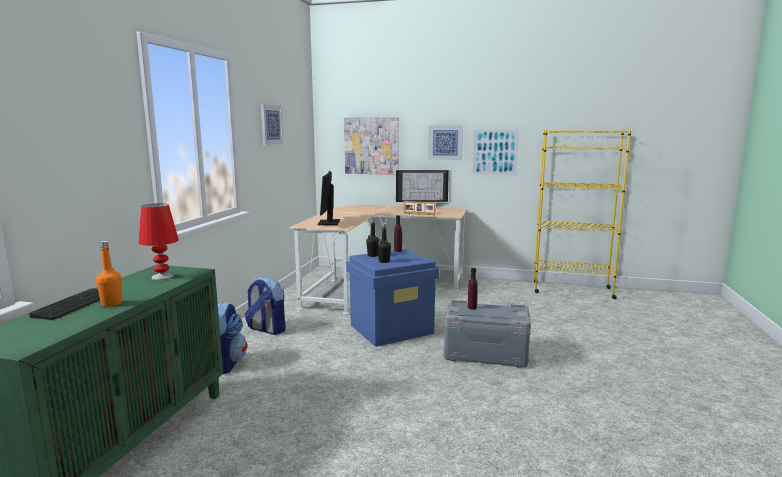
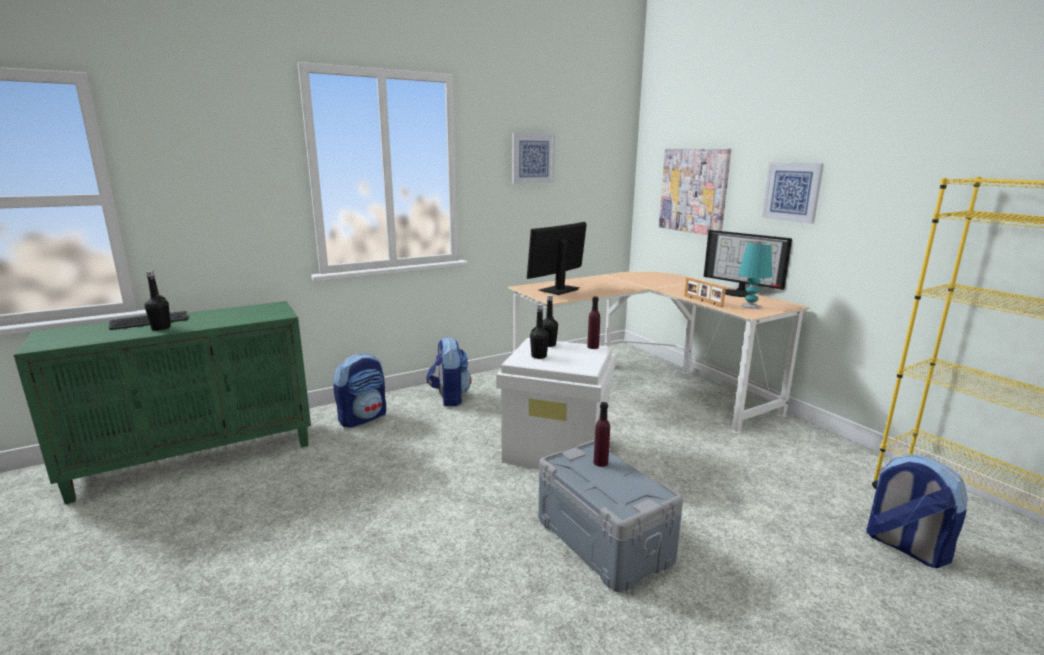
camera: 45 degrees right, 5 degrees up
orange bottle [96,241,122,307] -> black bottle [144,270,171,331]
red table lamp [139,203,179,280] -> none
blue storage box [346,249,439,347] -> white storage box [496,338,616,469]
picture [472,130,519,175] -> none
none -> turquoise table lamp [738,241,772,309]
none -> backpack [866,454,968,568]

